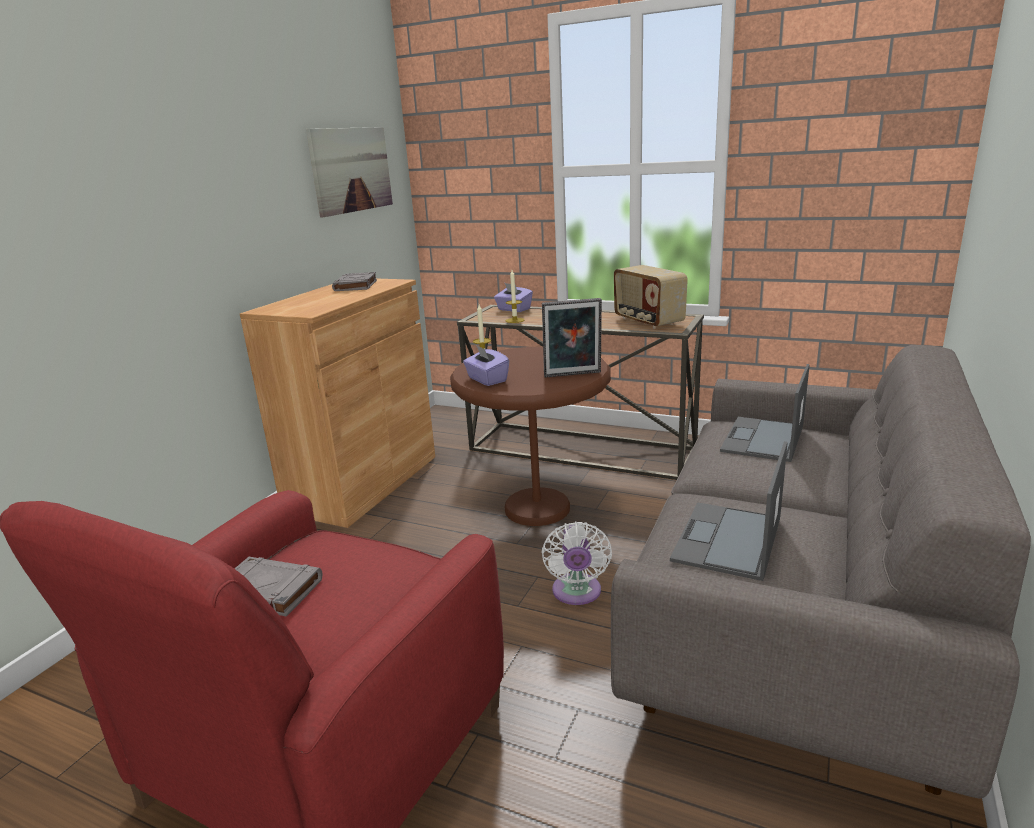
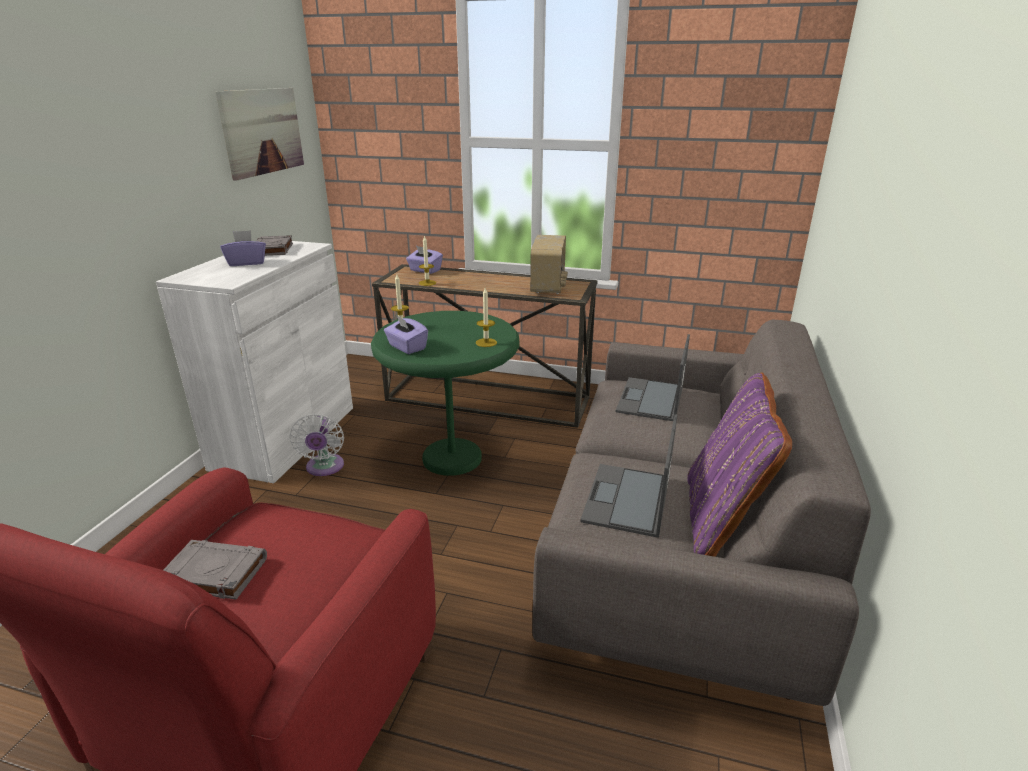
camera: 10 degrees left, 5 degrees up
brown cabinet [240,279,435,528] -> white cabinet [156,241,353,483]
brown side table [450,347,611,526] -> green side table [371,311,519,476]
picture frame [542,298,602,377] -> candle [476,288,497,347]
white fan [542,521,612,605] -> white fan moved to [290,414,344,476]
radio [614,265,688,328] -> radio turned 135 degrees counterclockwise [530,235,568,294]
none -> purple tissue box [220,230,266,266]
none -> purple pillow [687,372,792,557]

